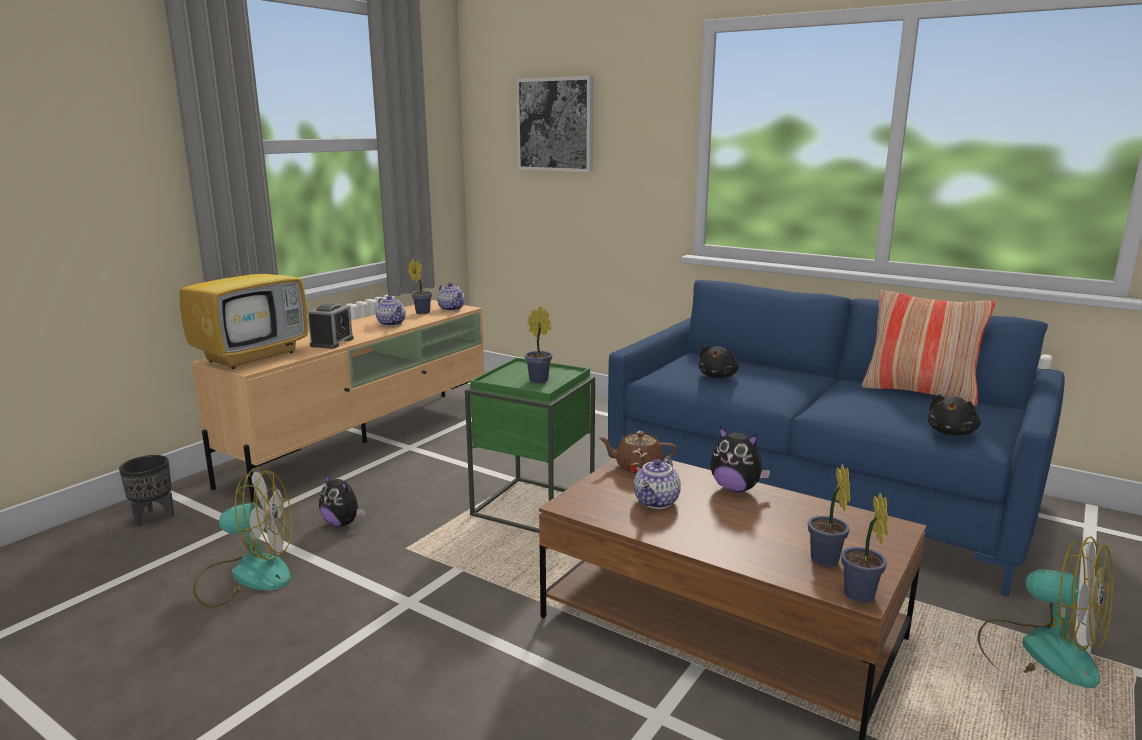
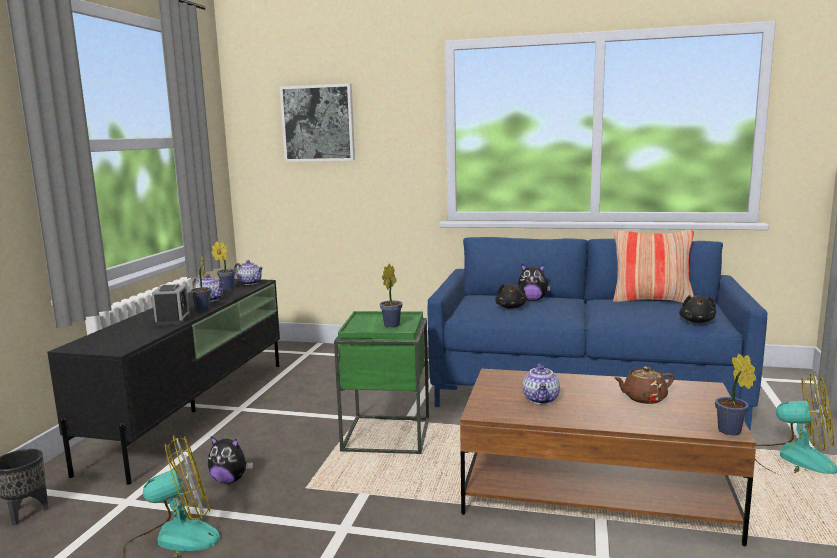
camera: 20 degrees left, 5 degrees down
television [180,221,308,369] -> none
beige tv stand [192,300,484,503] -> black tv stand [47,279,280,485]
brown teapot [599,431,677,473] -> brown teapot moved to [614,366,674,404]
plush toy [710,426,770,492] -> plush toy moved to [518,264,551,301]
potted plant [808,464,850,567] -> potted plant moved to [190,256,212,311]

